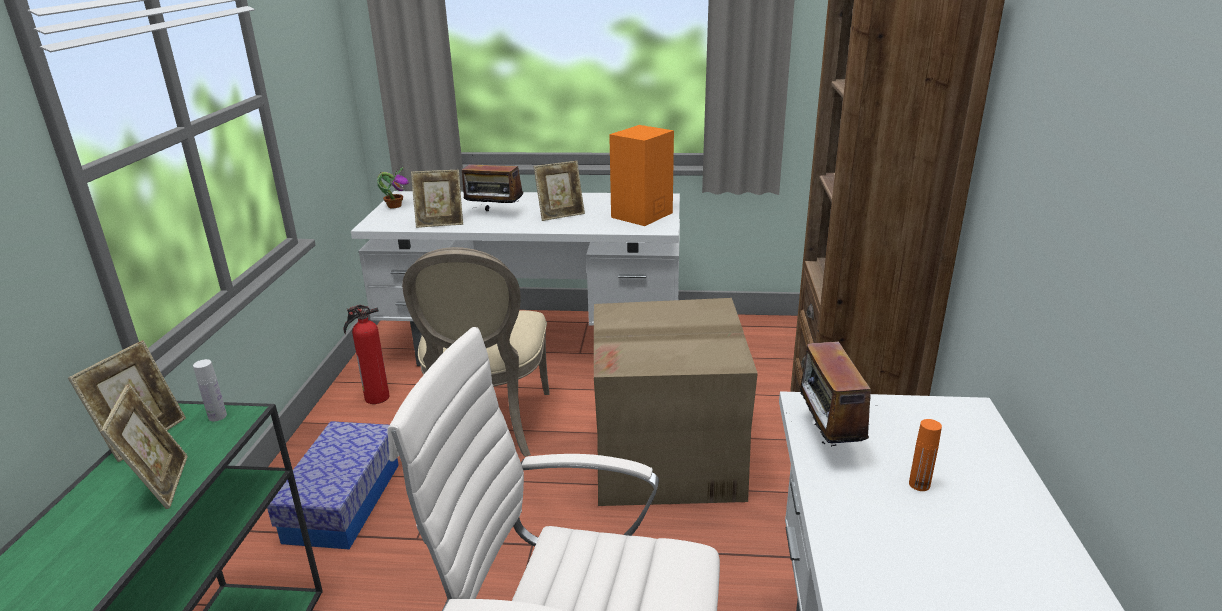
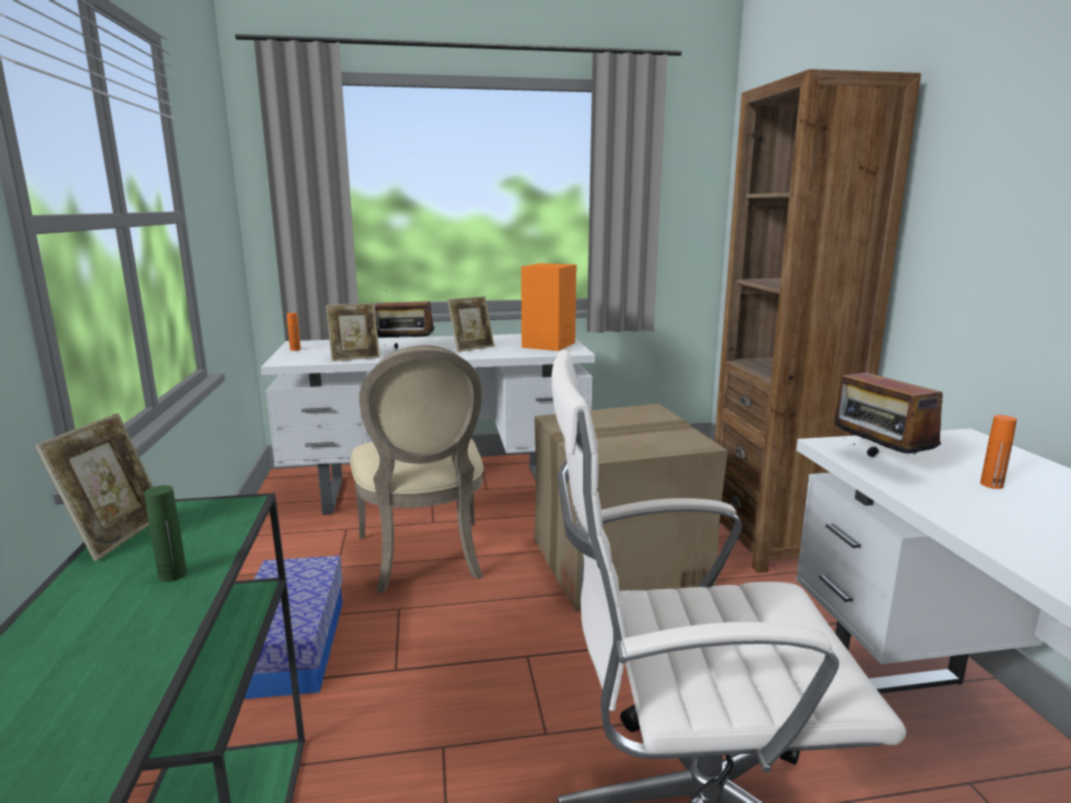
camera: 15 degrees left, 10 degrees down
picture frame [100,384,188,509] -> green bottle [144,485,187,582]
white bottle [193,359,227,421] -> none
fire extinguisher [344,305,390,404] -> none
potted plant [377,167,409,208] -> orange bottle [287,313,301,351]

